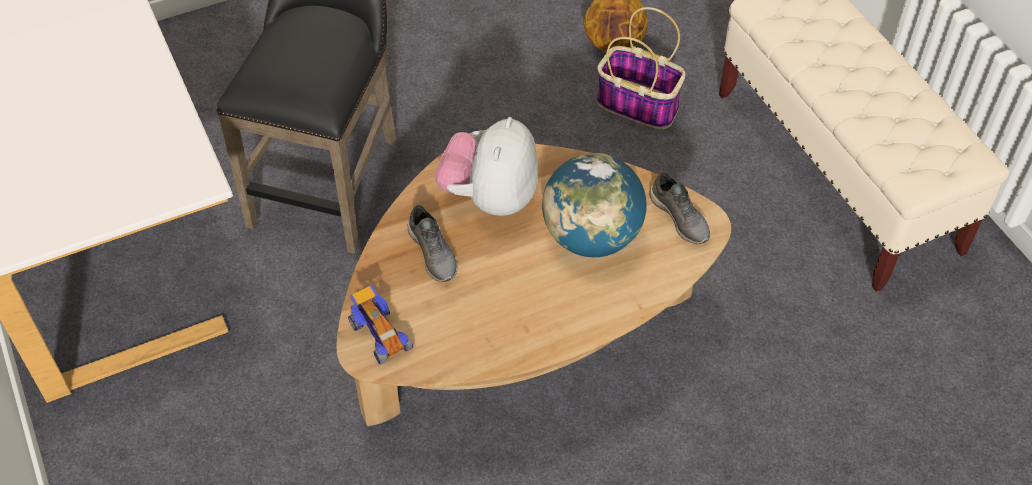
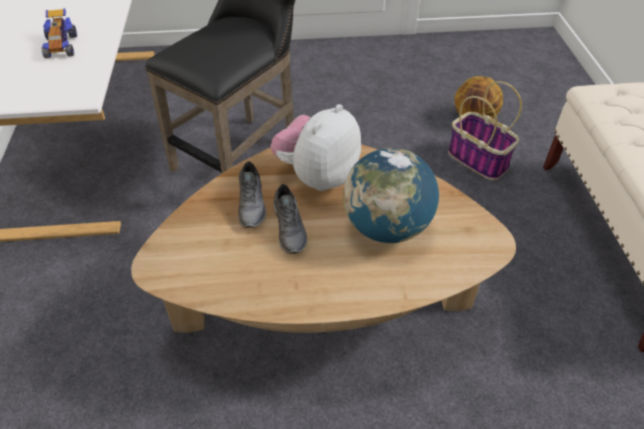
camera: 20 degrees right, 5 degrees down
toy car [348,284,413,364] -> toy car moved to [42,8,77,59]
grey shoe [649,172,710,244] -> grey shoe moved to [273,184,307,254]

